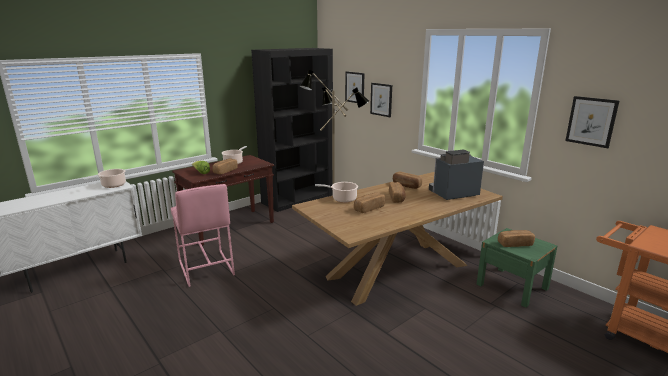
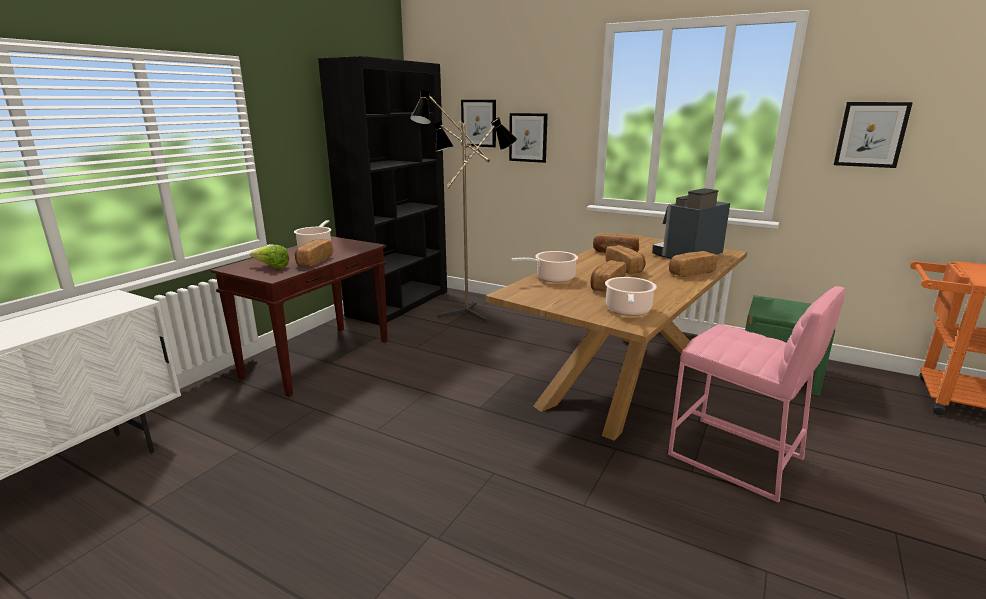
camera: 20 degrees left, 0 degrees up
cooking pot [83,169,126,188] -> cooking pot moved to [605,277,657,316]
pink stool [171,184,235,287] -> pink stool moved to [668,286,845,503]
bread [498,230,535,247] -> bread moved to [669,251,717,277]

